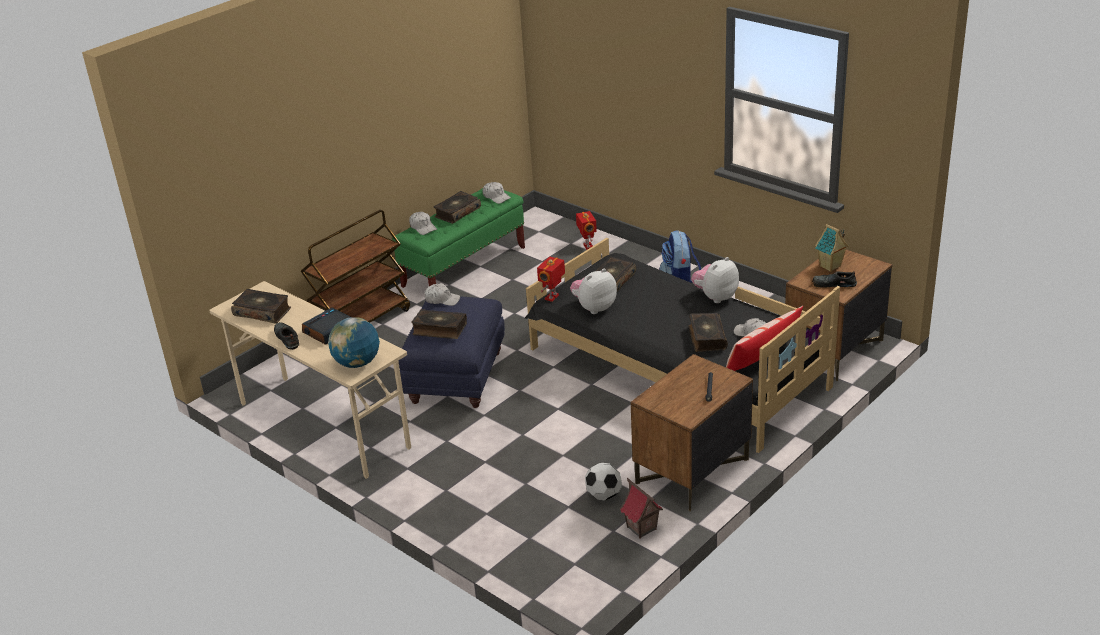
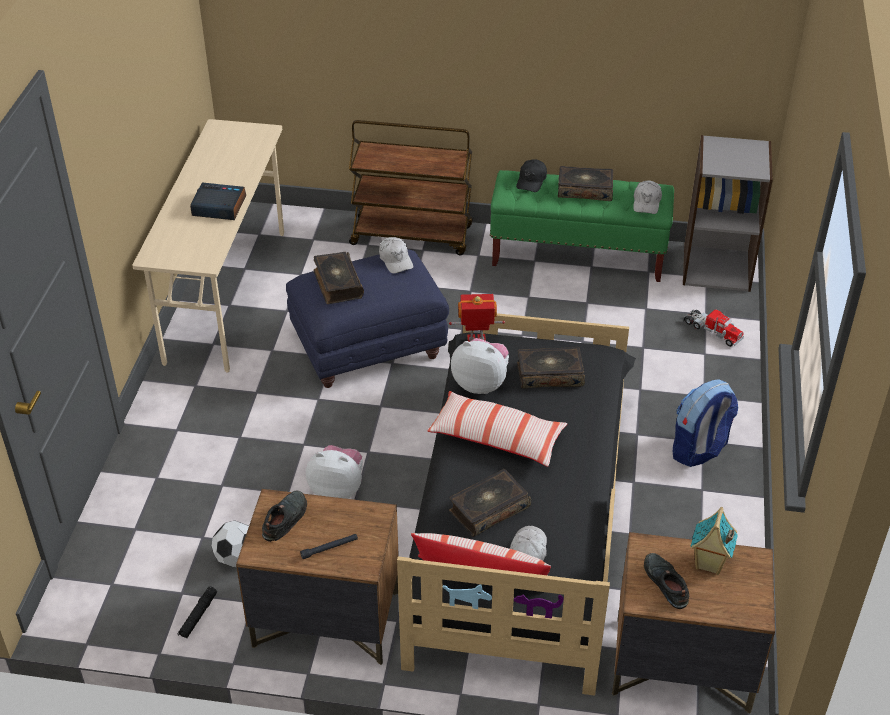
camera: 55 degrees right, 10 degrees up
book [231,289,291,323] -> none
black shoe [274,322,299,350] -> black shoe moved to [262,490,307,542]
globe [328,317,380,368] -> none
white cap [409,212,437,235] -> black cap [516,159,547,192]
toy robot [576,211,597,250] -> toy truck [683,309,744,347]
toy house [619,478,663,539] -> black flashlight [178,586,217,638]
plush toy [691,257,739,303] -> plush toy moved to [306,445,363,499]
none -> pillow [428,391,568,467]
none -> grey bookcase [683,135,773,292]

